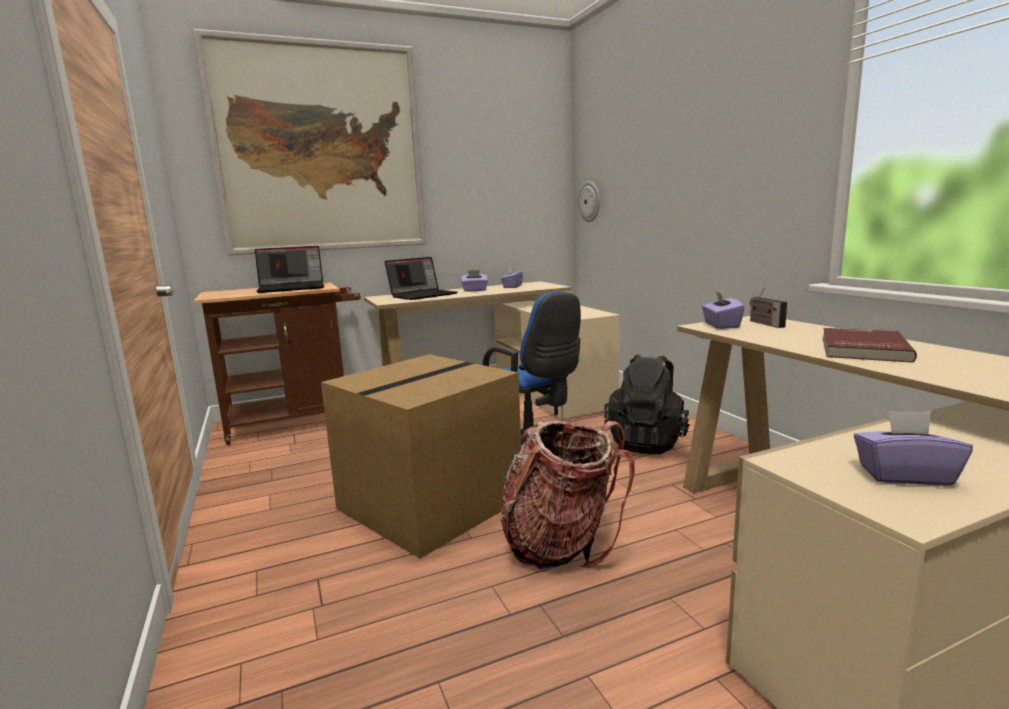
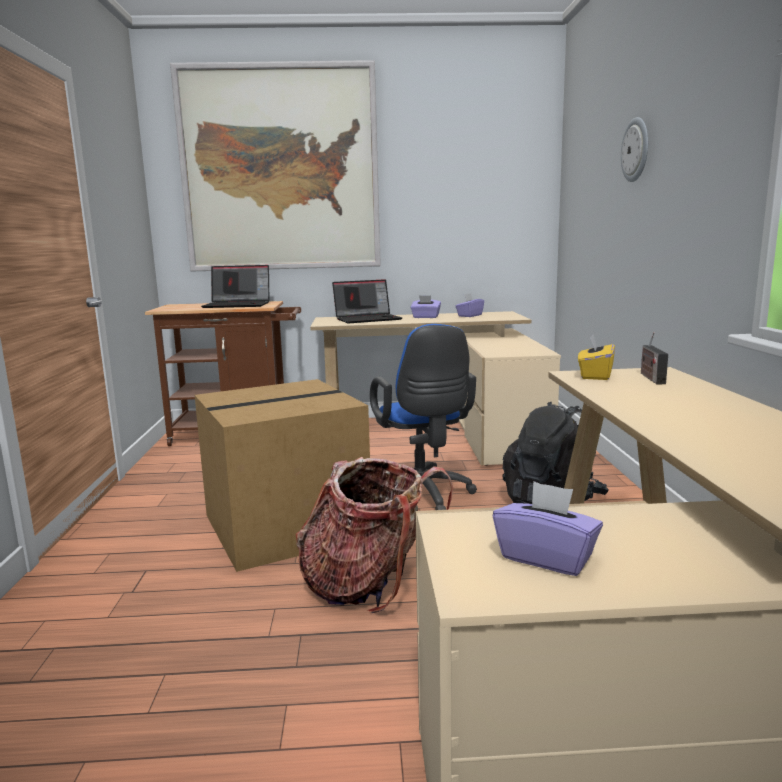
camera: 20 degrees right, 0 degrees up
wall clock [578,181,600,222] -> wall clock moved to [621,117,648,182]
purple tissue box [702,291,745,329] -> yellow tissue box [578,334,615,380]
red book [822,328,917,363] -> none

